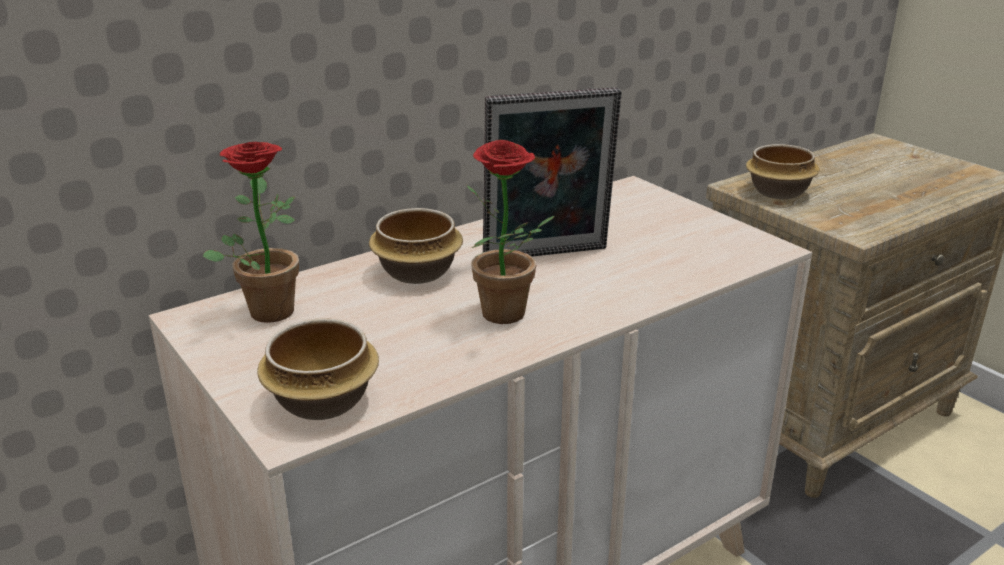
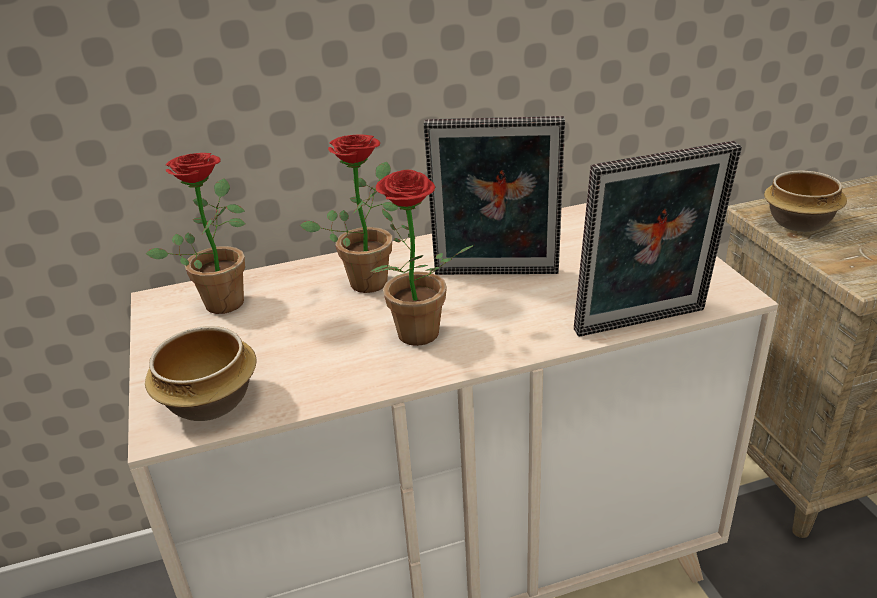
camera: 20 degrees right, 5 degrees up
bowl [369,208,463,284] -> potted plant [300,135,398,293]
none -> picture frame [574,141,742,337]

